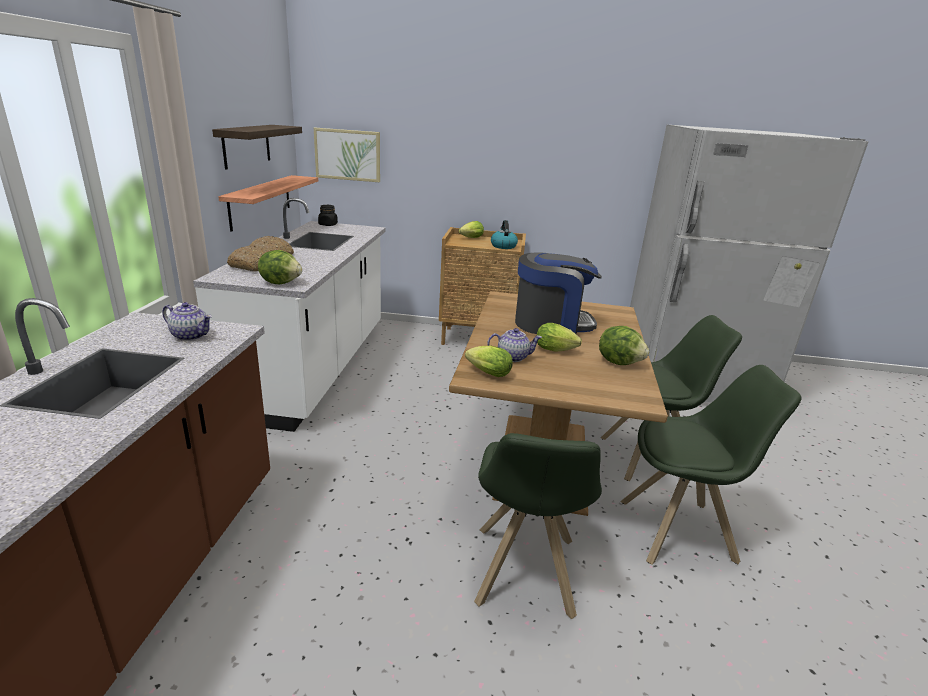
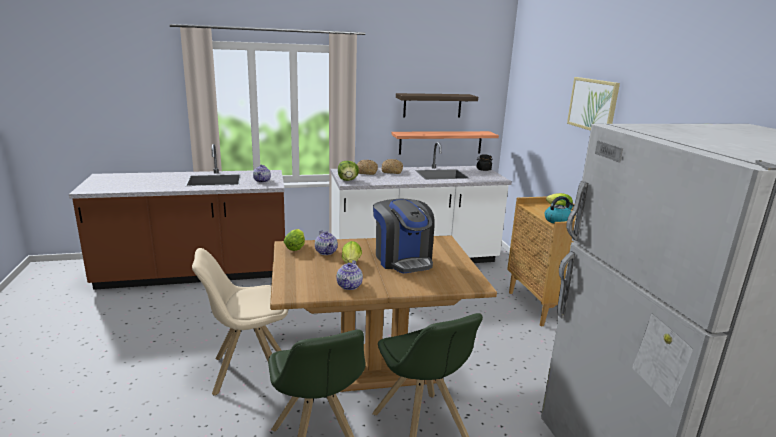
camera: 70 degrees right, 5 degrees down
picture [314,128,380,182] -> picture moved to [567,77,620,131]
green chair [474,433,602,619] -> beige chair [192,248,288,396]
lettuce [599,326,649,365] -> teapot [336,260,363,290]

